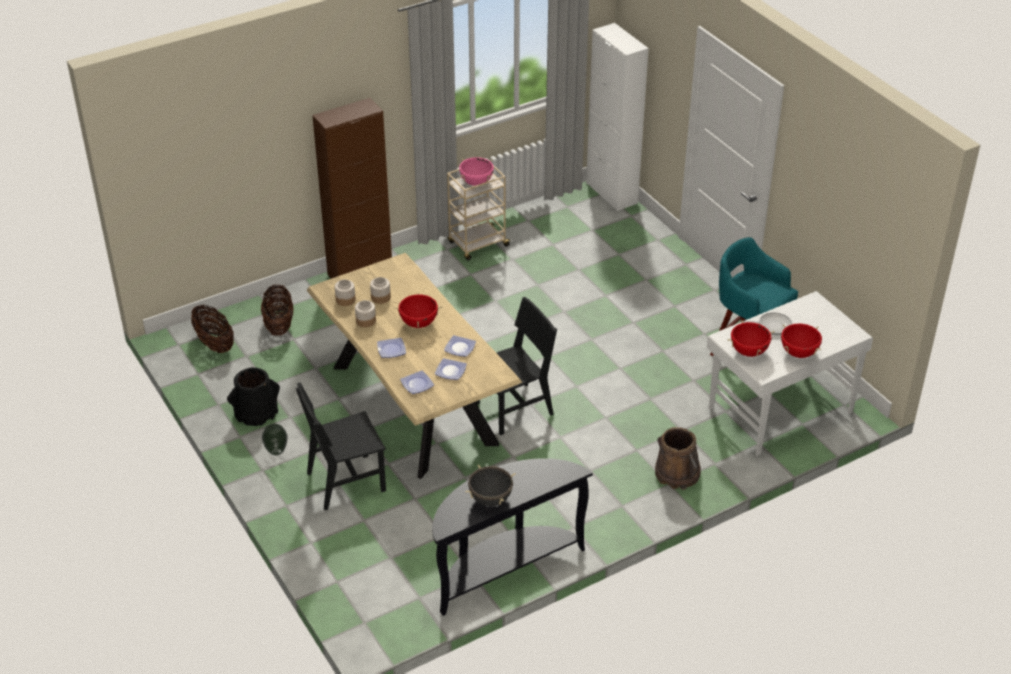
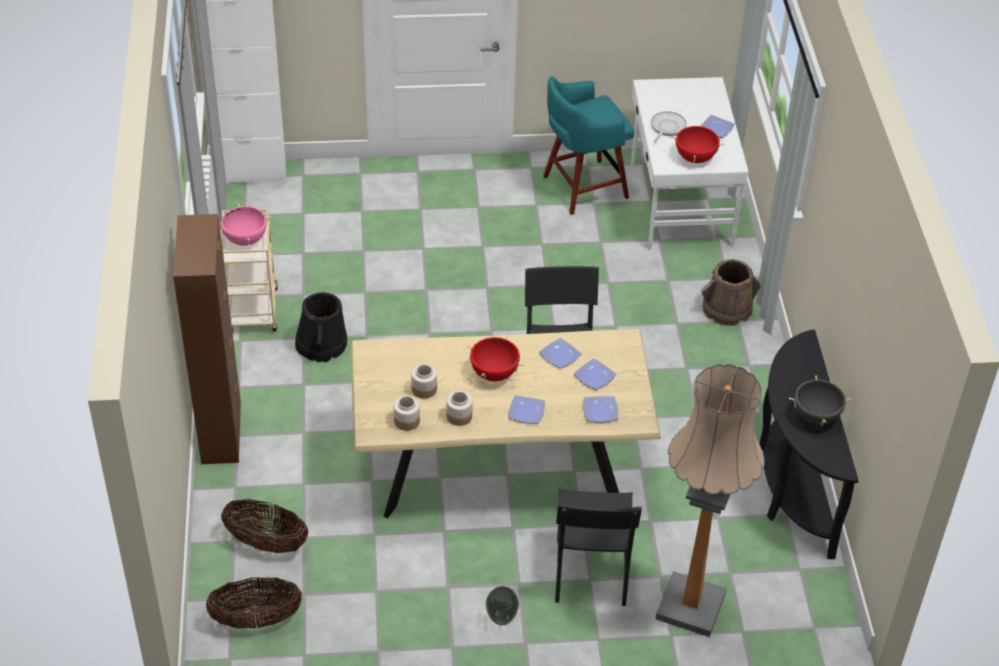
camera: 65 degrees left, 5 degrees up
black bucket [227,367,280,426] -> black bucket moved to [295,292,347,362]
red cooking pot [781,323,822,358] -> plate [702,115,734,138]
none -> floor lamp [656,364,765,637]

